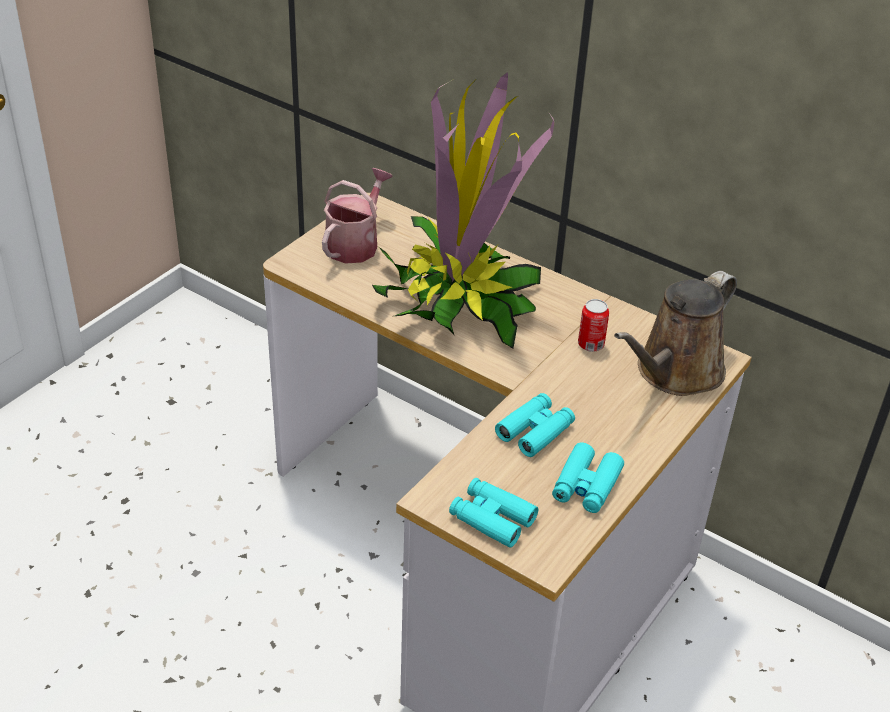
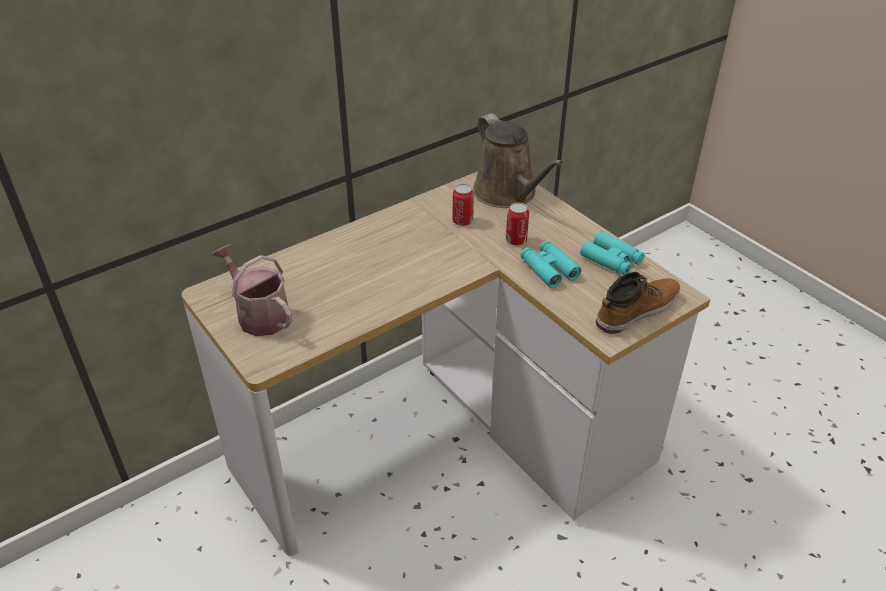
camera: 70 degrees left, 0 degrees up
potted plant [372,72,555,348] -> none
turquoise binoculars [449,478,538,548] -> boot [596,271,681,334]
none -> can [506,202,529,246]

